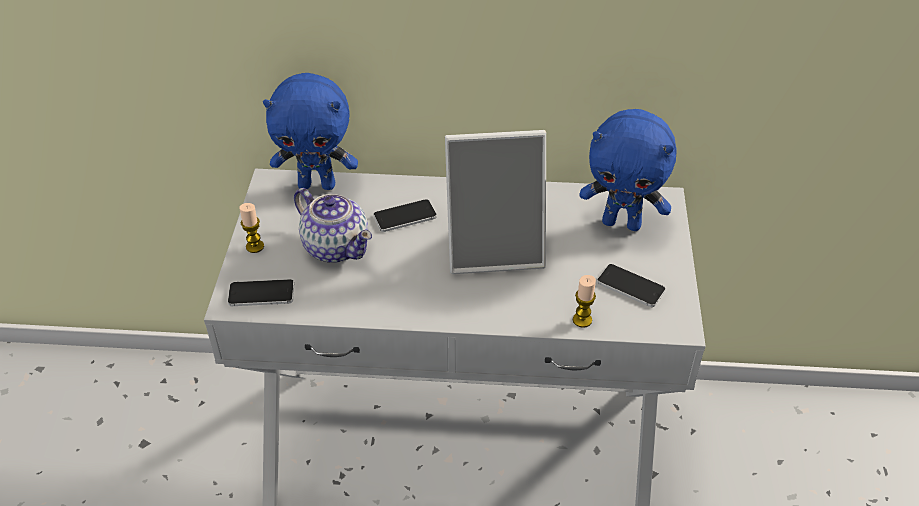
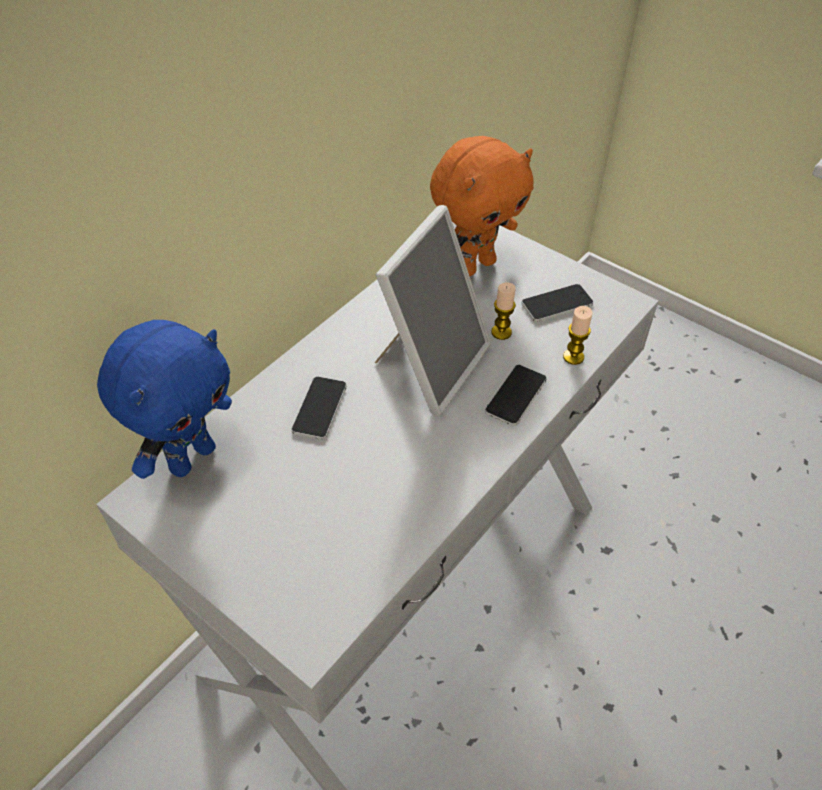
camera: 55 degrees left, 5 degrees up
phone [228,279,294,306] -> phone moved to [485,365,547,426]
candle [239,203,264,253] -> candle moved to [491,282,516,340]
teapot [294,188,372,263] -> none
blue plush toy [579,109,676,231] -> orange plush toy [430,136,534,276]

